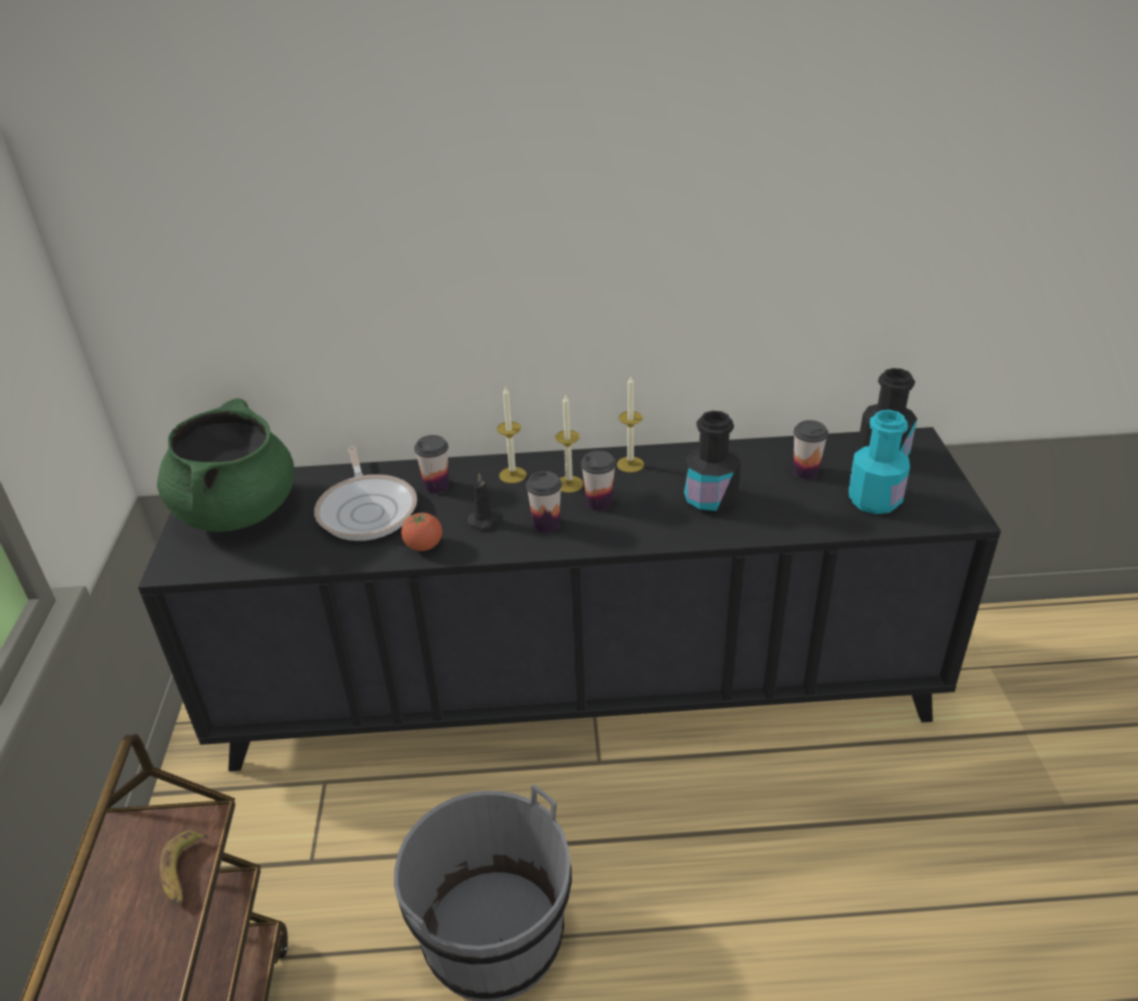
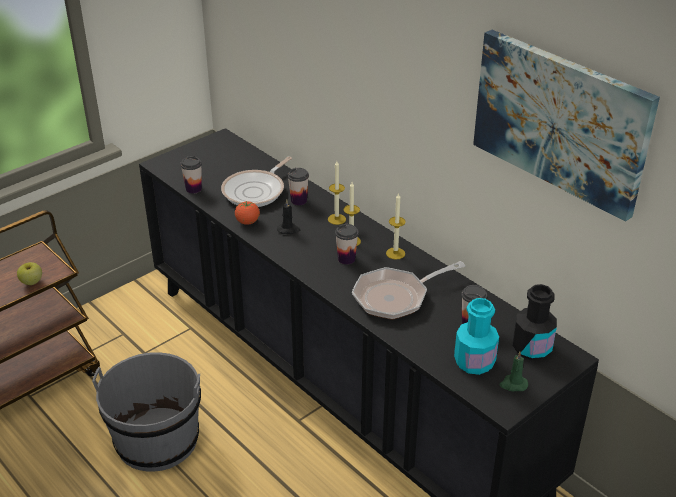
camera: 50 degrees right, 0 degrees up
green cooking pot [157,398,294,532] -> none
banana [159,830,209,905] -> apple [17,262,42,285]
cup [526,471,562,533] -> cup moved to [180,156,202,194]
black bottle [684,411,741,514] -> frying pan [352,261,465,320]
none -> picture [473,30,660,221]
none -> green candle [500,351,528,392]

